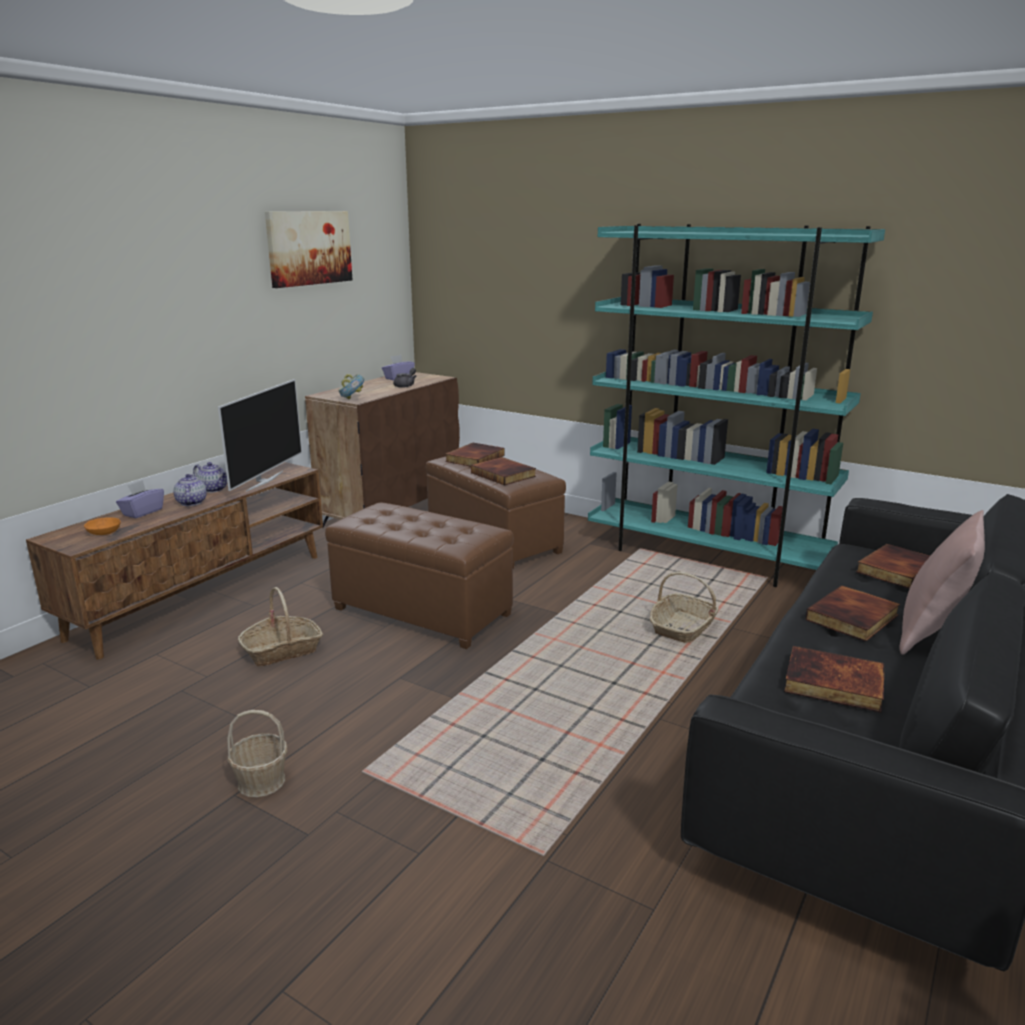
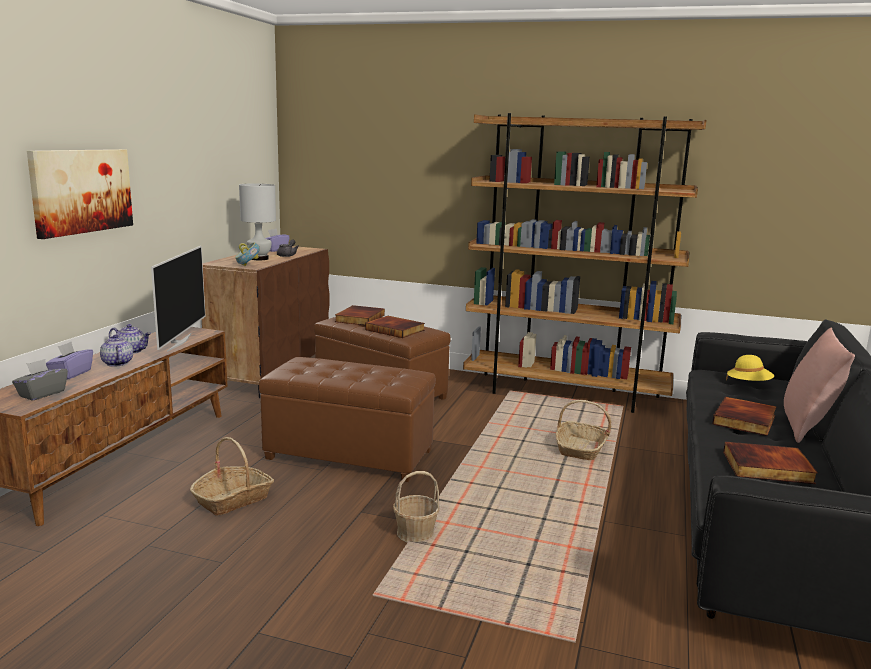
camera: 15 degrees left, 5 degrees down
orange bowl [84,517,121,535] -> grey tissue box [12,359,68,401]
basket [227,710,287,797] -> basket moved to [393,471,440,543]
picture [265,211,353,288] -> picture moved to [27,149,133,239]
turquoise bookcase [588,224,885,587] -> brown bookcase [463,113,707,413]
book [856,544,930,589] -> yellow hat [726,355,774,381]
none -> white table lamp [239,183,276,260]

